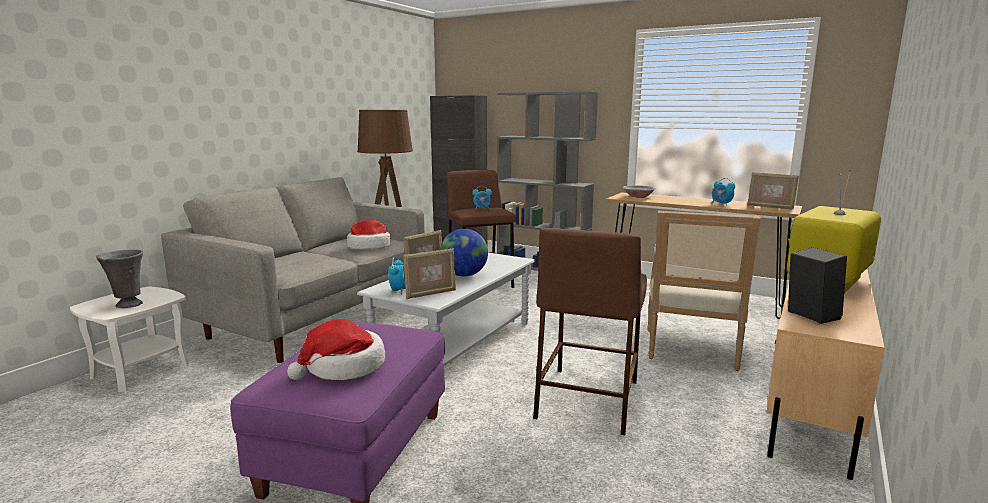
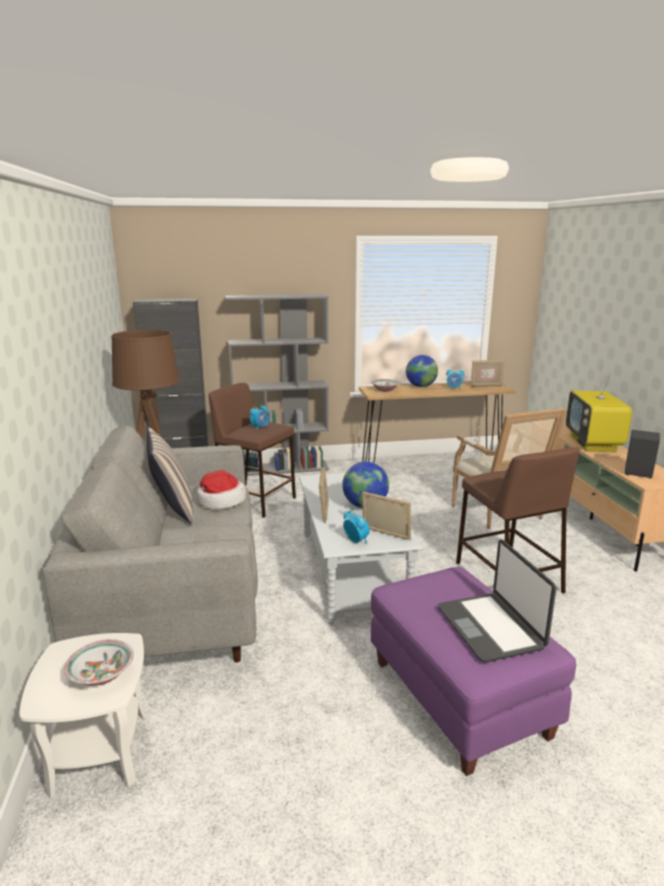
camera: 40 degrees left, 5 degrees up
grey vase [96,249,143,308] -> bowl [64,639,134,686]
hat [287,319,385,380] -> laptop [438,539,557,663]
picture frame [403,248,456,299] -> picture frame turned 75 degrees counterclockwise [362,491,411,540]
none -> pillow [147,427,193,524]
none -> globe [406,355,438,387]

